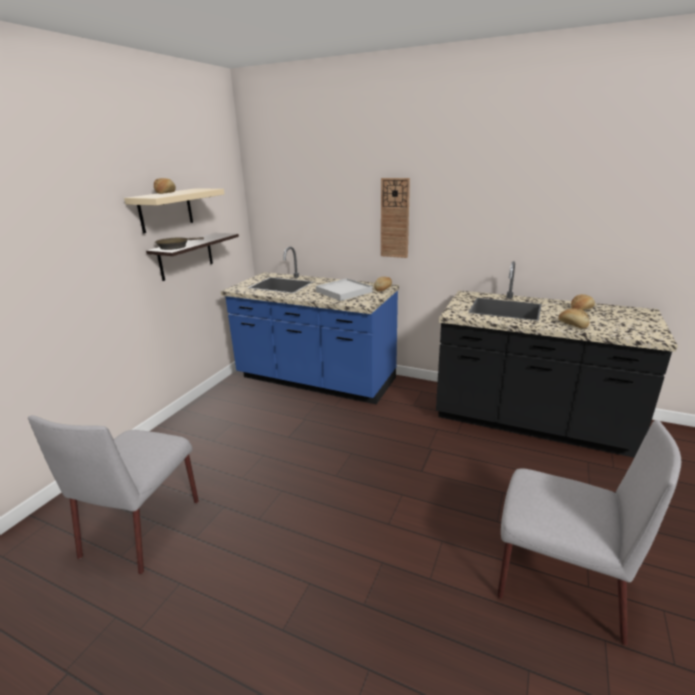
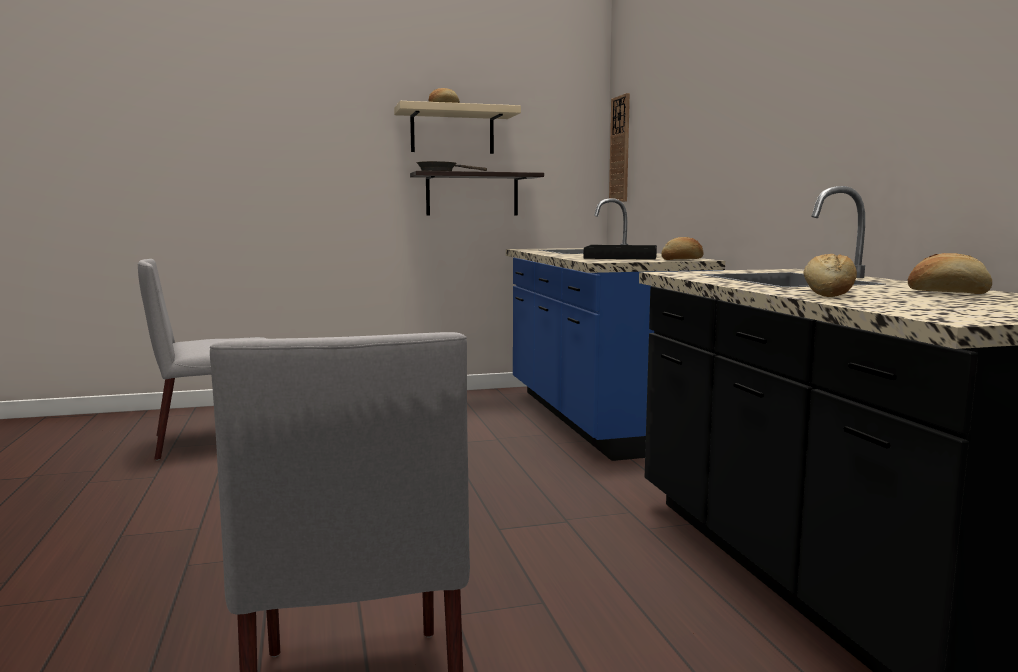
camera: 50 degrees right, 15 degrees down
white tray [316,278,372,301] -> black tray [583,245,657,260]
wall clock [381,178,410,258] -> wall clock moved to [609,93,630,202]

